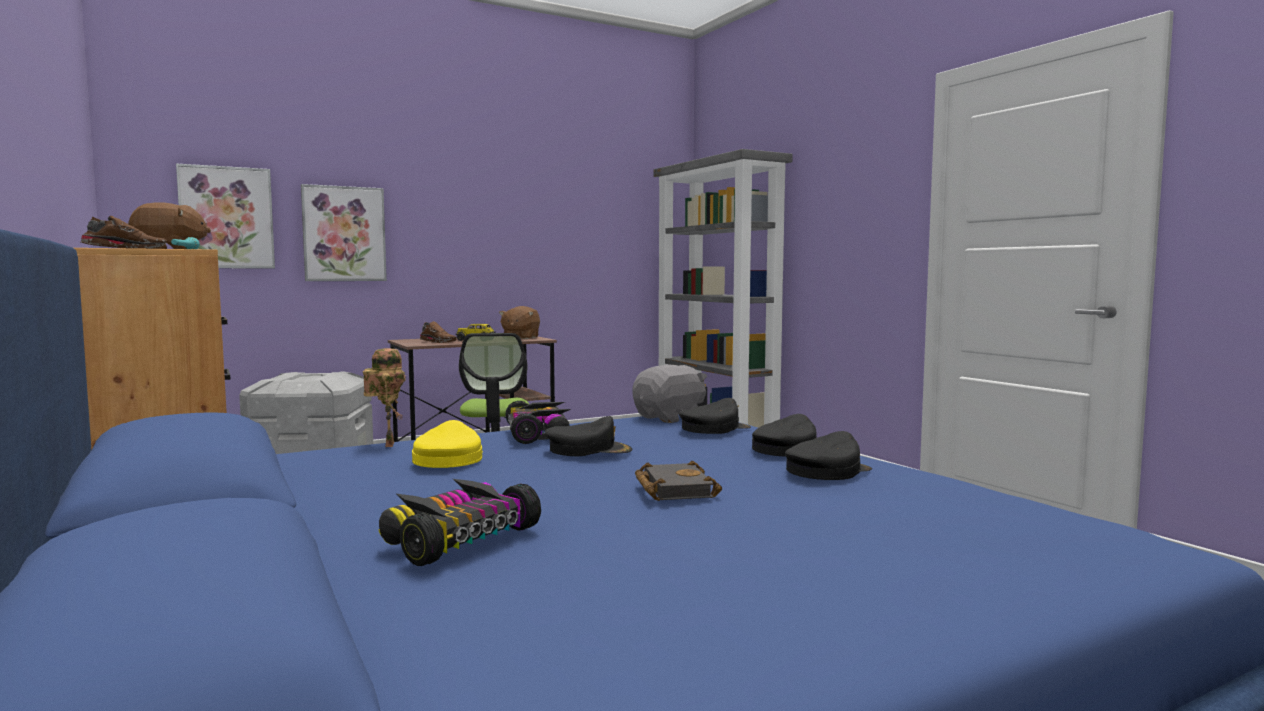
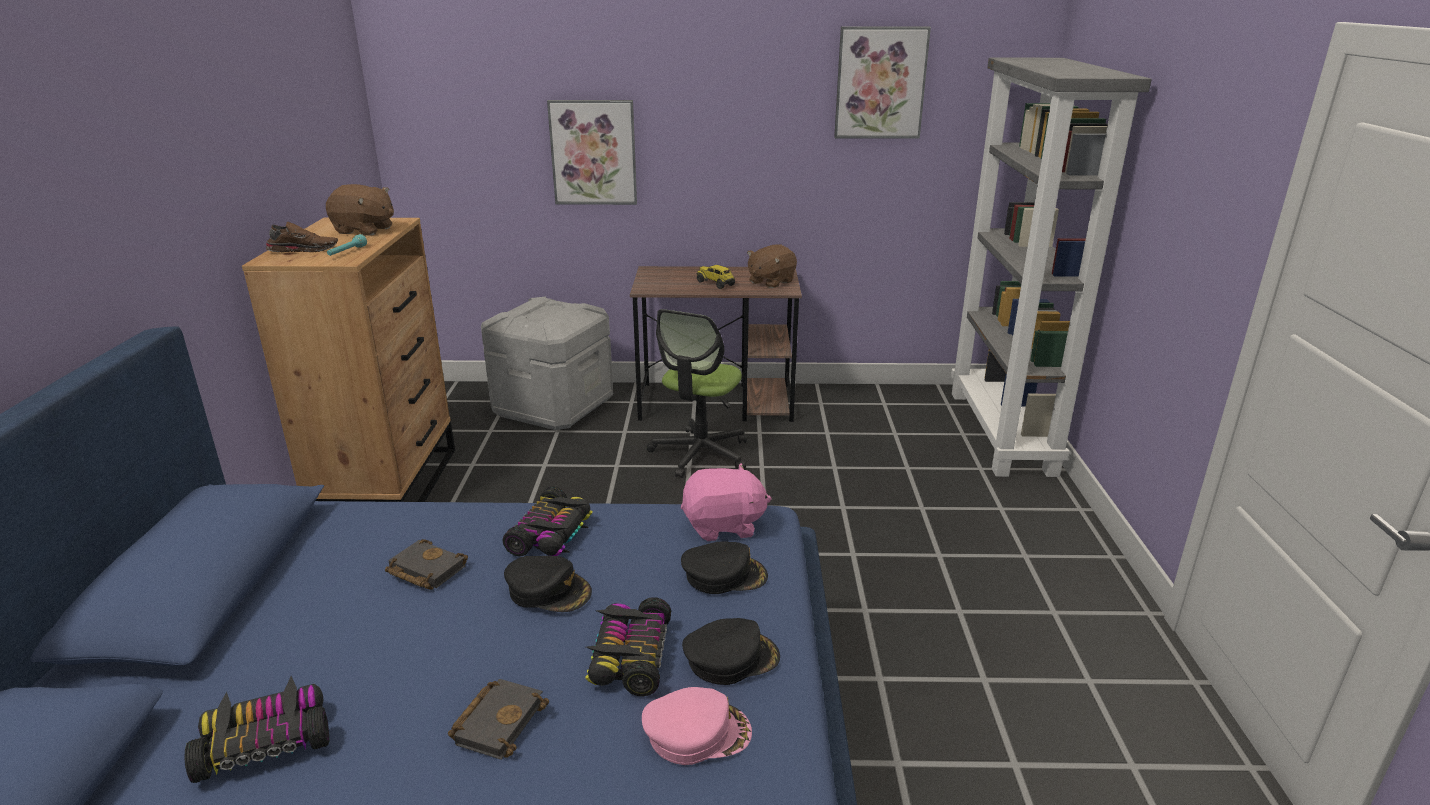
camera: 30 degrees right, 20 degrees up
picture [176,163,275,268] -> picture moved to [834,27,931,139]
toy robot [363,348,406,447] -> none
yellow cap [412,420,483,468] -> black book [385,539,468,590]
brown shoe [420,321,457,343] -> none
grey plush toy [632,365,707,423] -> pink plush toy [681,463,772,541]
black cap [785,431,872,480] -> pink cap [642,687,752,765]
none -> toy car [585,597,671,696]

